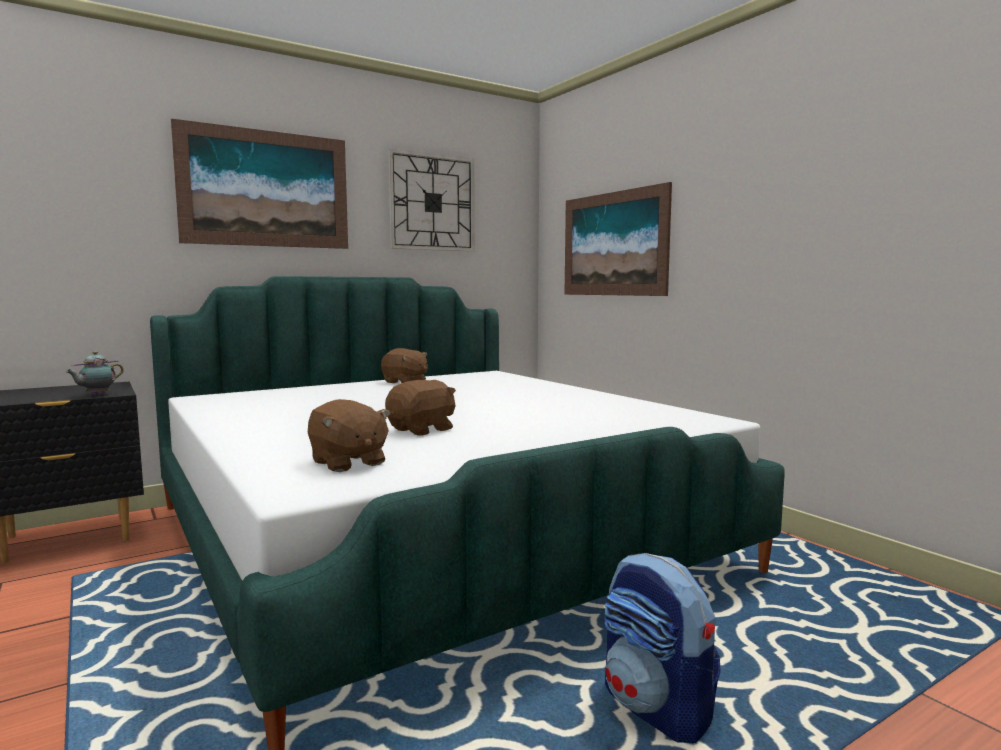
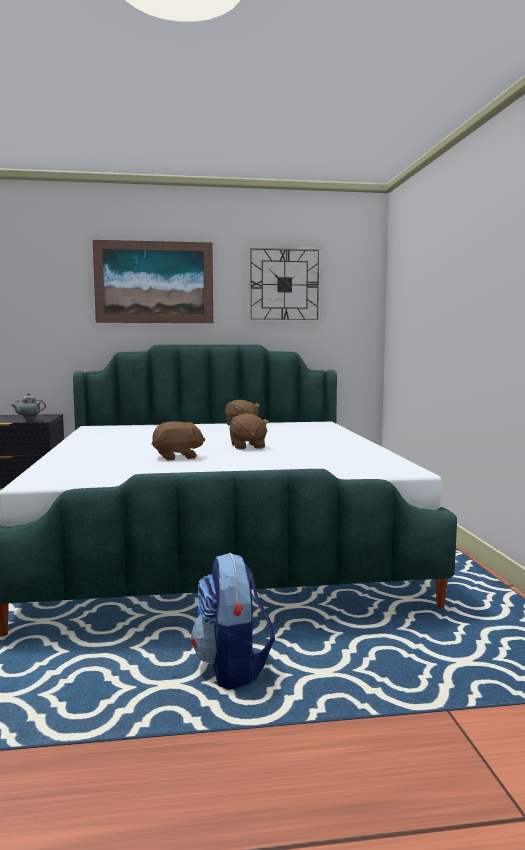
camera: 25 degrees right, 0 degrees up
brown plush toy [308,399,391,472] -> brown plush toy moved to [229,413,269,449]
picture [564,182,672,296] -> none

